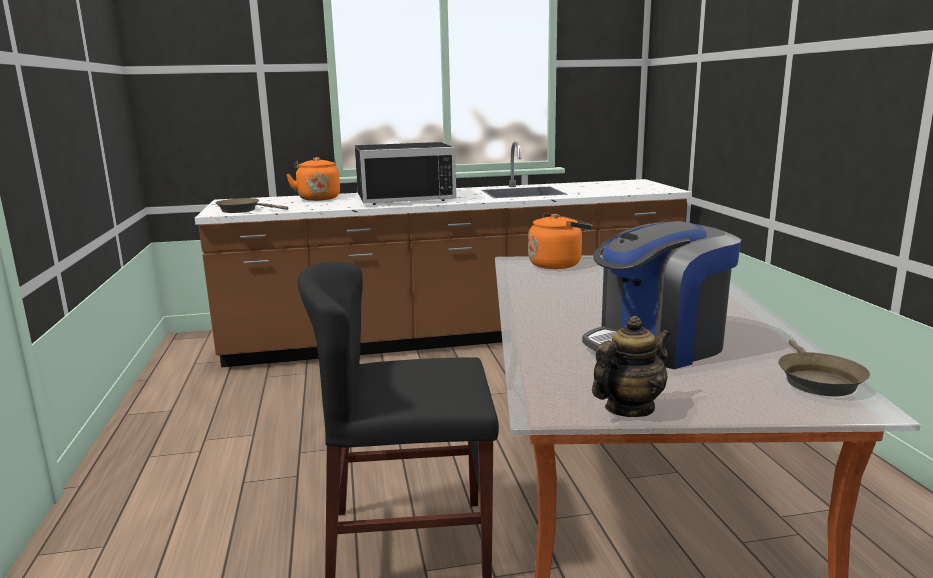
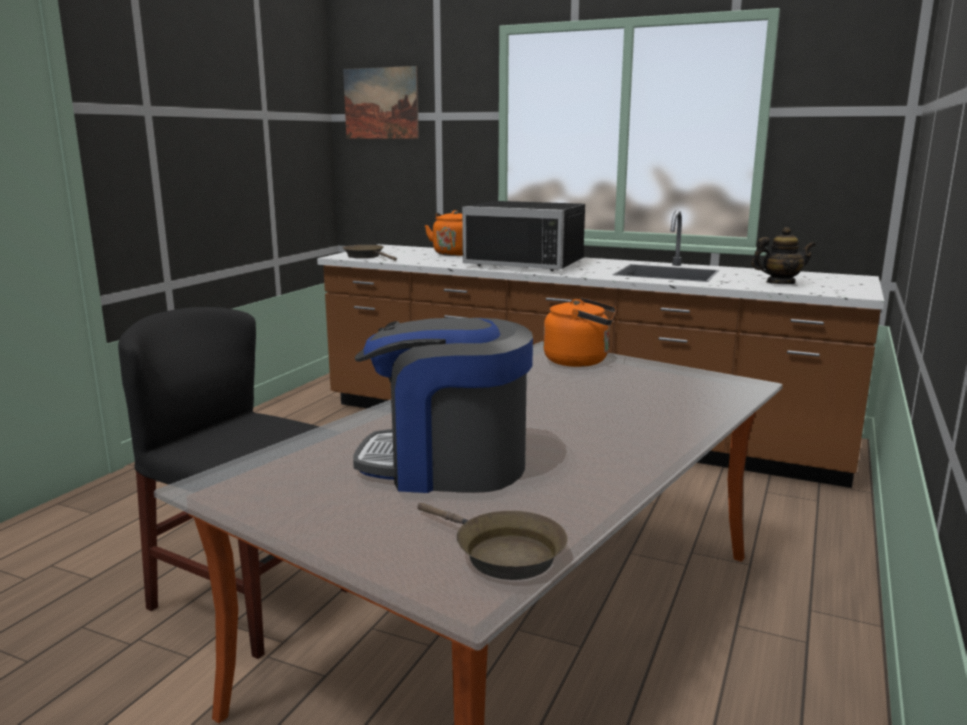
camera: 35 degrees right, 0 degrees up
teapot [592,316,670,417] -> teapot moved to [751,227,815,284]
brown frying pan [778,340,870,396] -> brown frying pan turned 90 degrees counterclockwise [417,503,567,580]
none -> picture [343,66,419,139]

